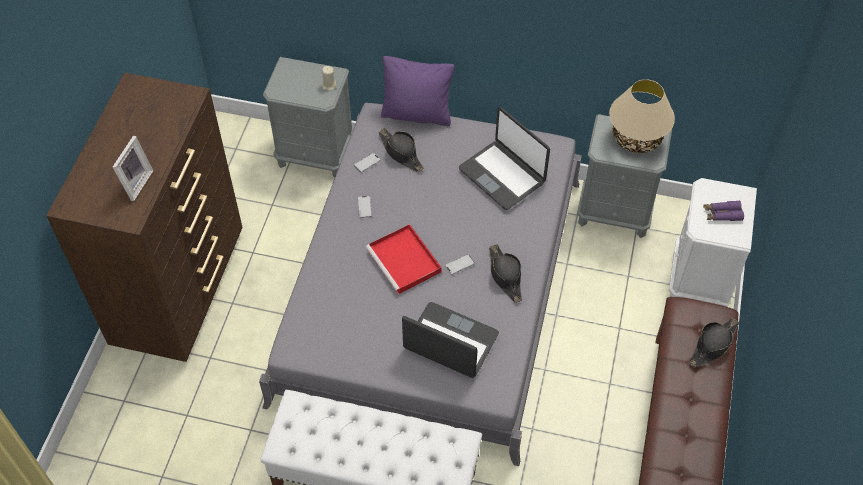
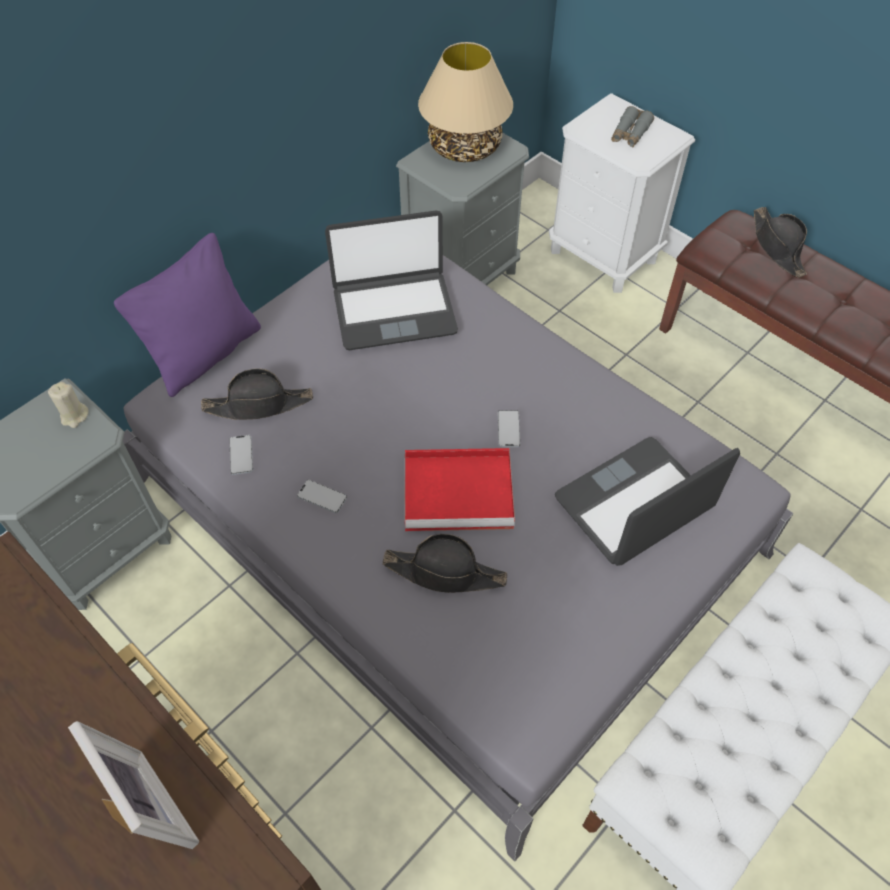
camera: 60 degrees left, 0 degrees up
black hat [489,244,522,303] -> black hat moved to [383,534,507,593]
purple binoculars [703,201,744,221] -> grey binoculars [611,106,654,148]

